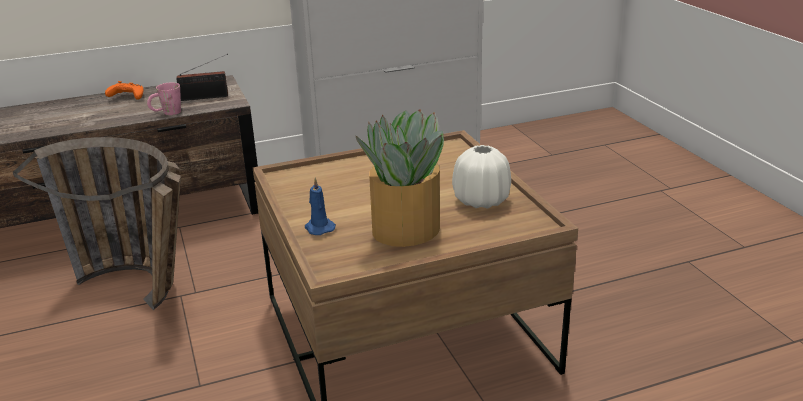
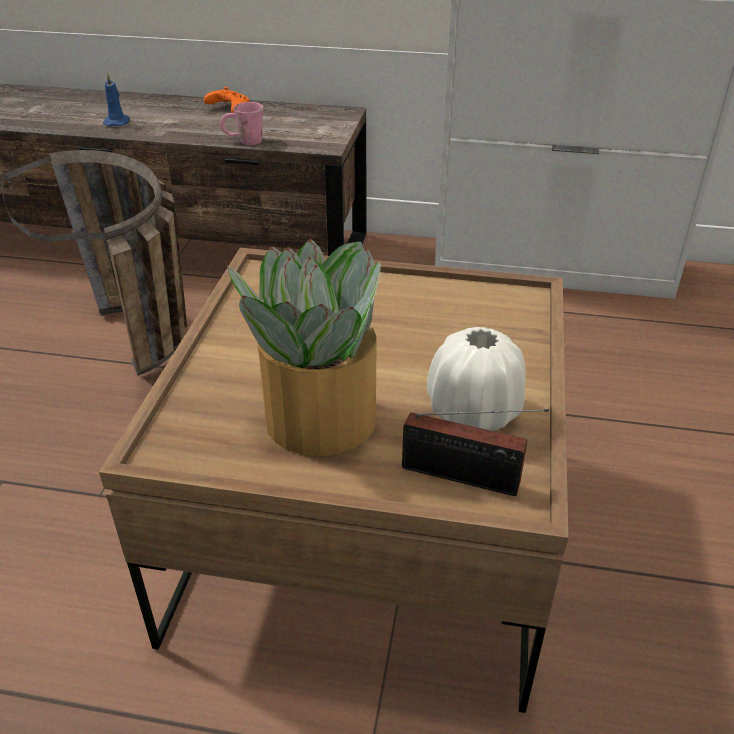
camera: 30 degrees right, 10 degrees up
radio [176,54,228,101] -> radio moved to [402,409,549,496]
blue candle [305,178,336,235] -> blue candle moved to [103,73,130,126]

